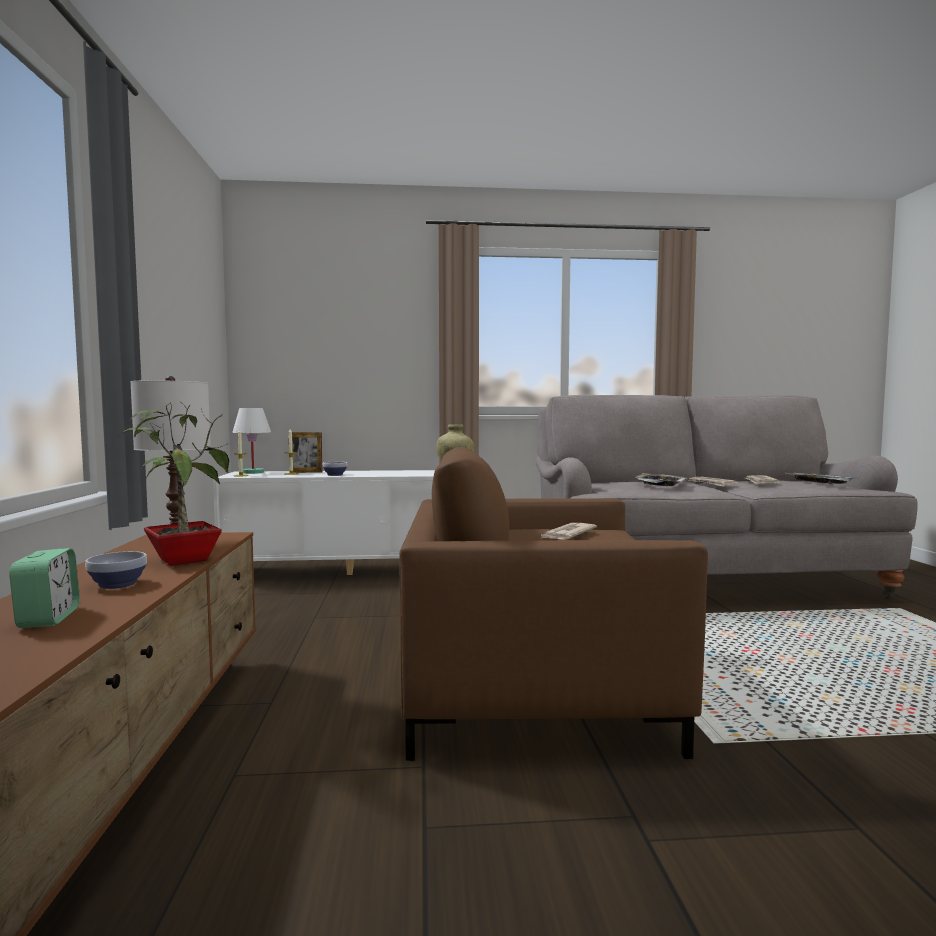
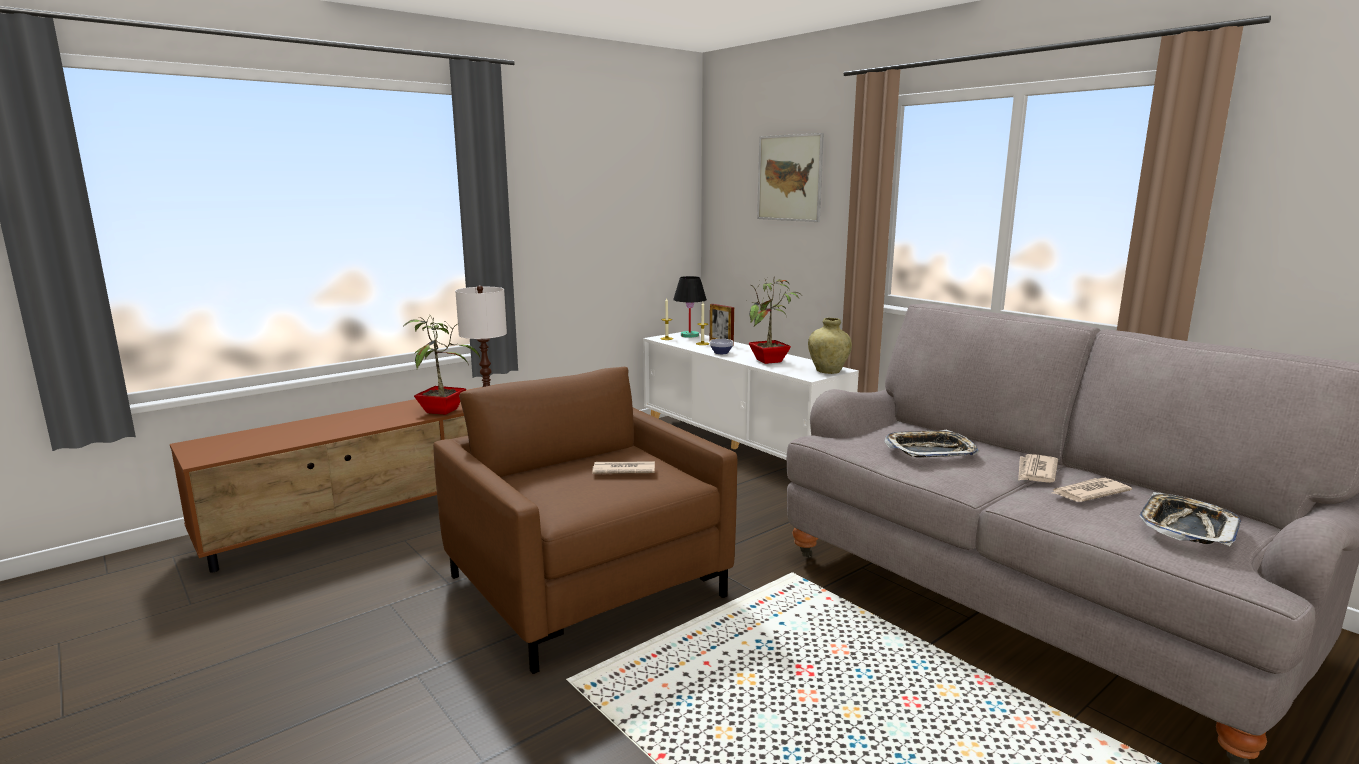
camera: 55 degrees right, 10 degrees up
alarm clock [9,548,80,628] -> none
bowl [85,551,147,589] -> none
white table lamp [232,408,271,474] -> black table lamp [673,276,707,338]
none -> potted plant [747,277,800,364]
none -> picture [757,133,824,222]

